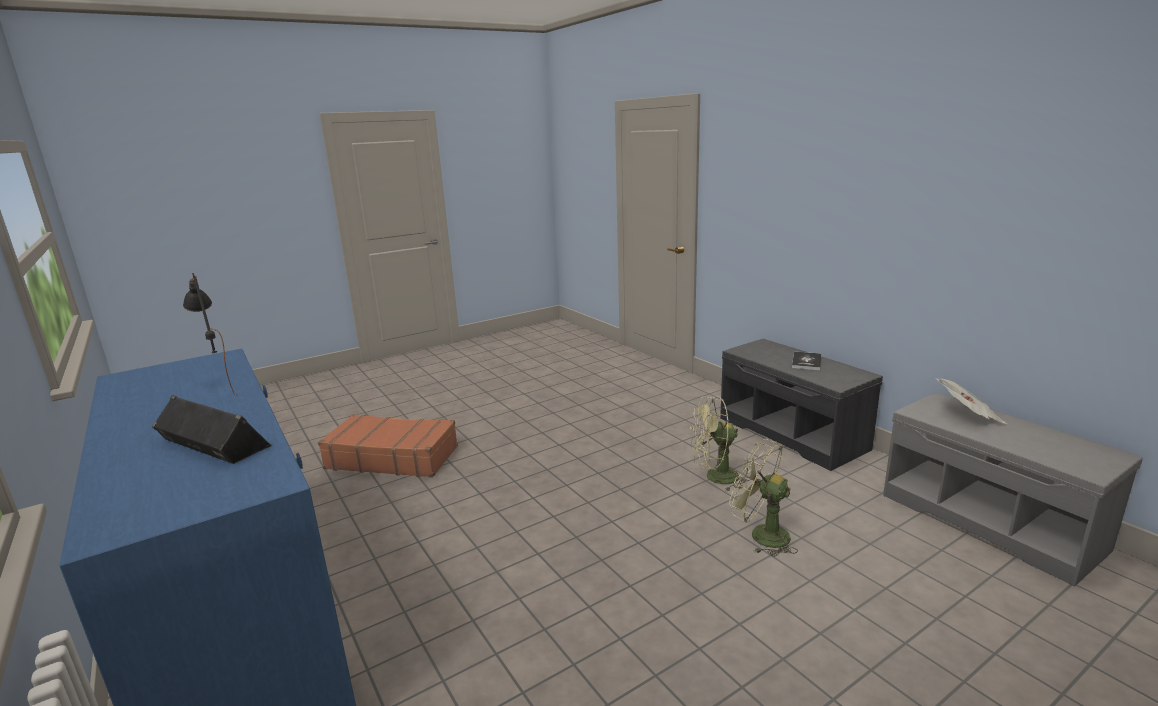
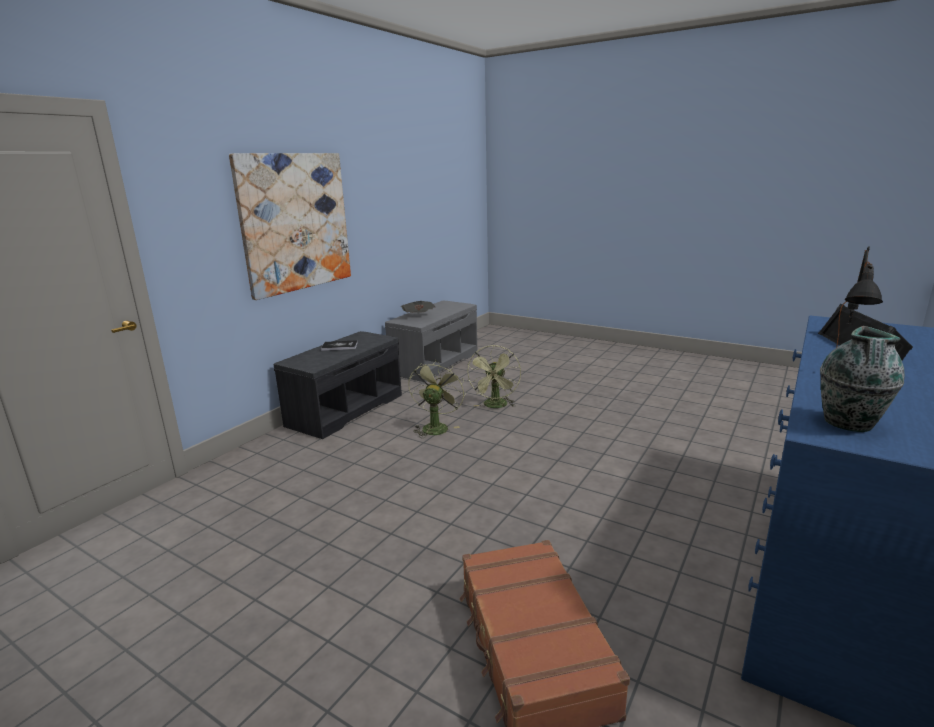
camera: 115 degrees left, 0 degrees up
green fan [690,396,750,492] -> green fan turned 135 degrees counterclockwise [408,360,466,438]
none -> picture [229,153,351,300]
none -> vase [820,326,905,432]

